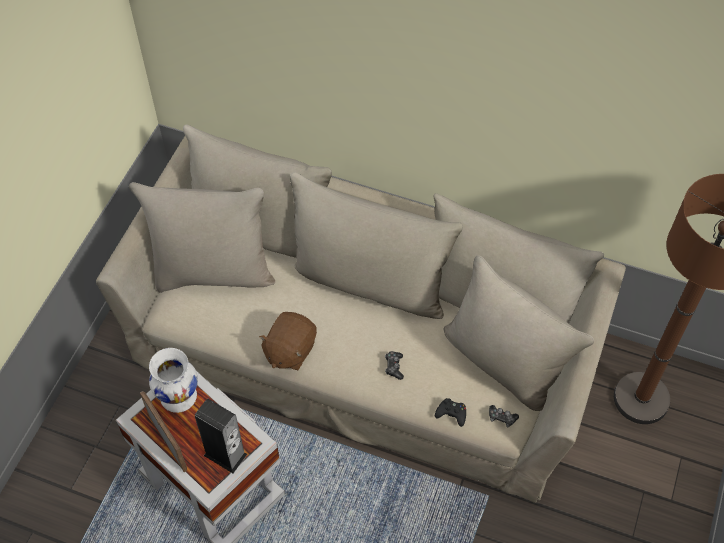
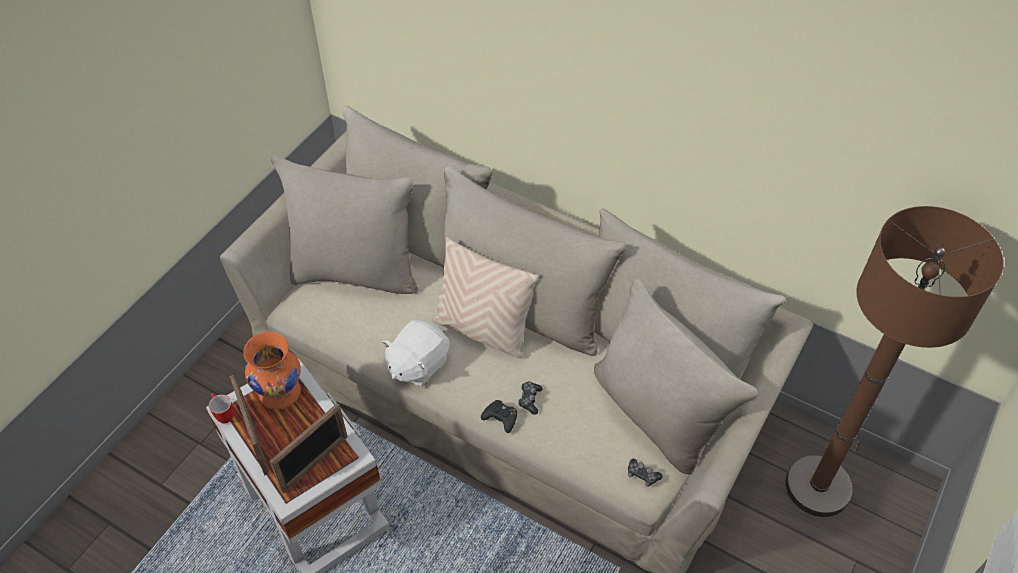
camera: 10 degrees right, 5 degrees down
white vase [149,348,198,413] -> orange vase [243,332,301,410]
speaker [195,399,247,473] -> picture frame [269,403,348,493]
brown plush toy [259,312,317,370] -> white plush toy [382,320,450,387]
black game controller [435,398,466,427] -> black game controller moved to [481,400,517,433]
none -> mug [209,393,233,423]
none -> beige pillow [432,237,539,359]

